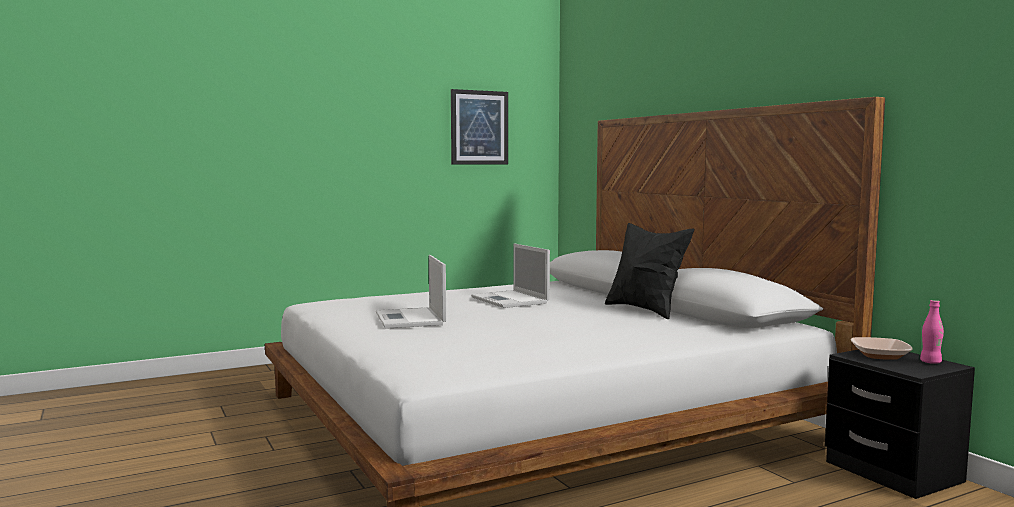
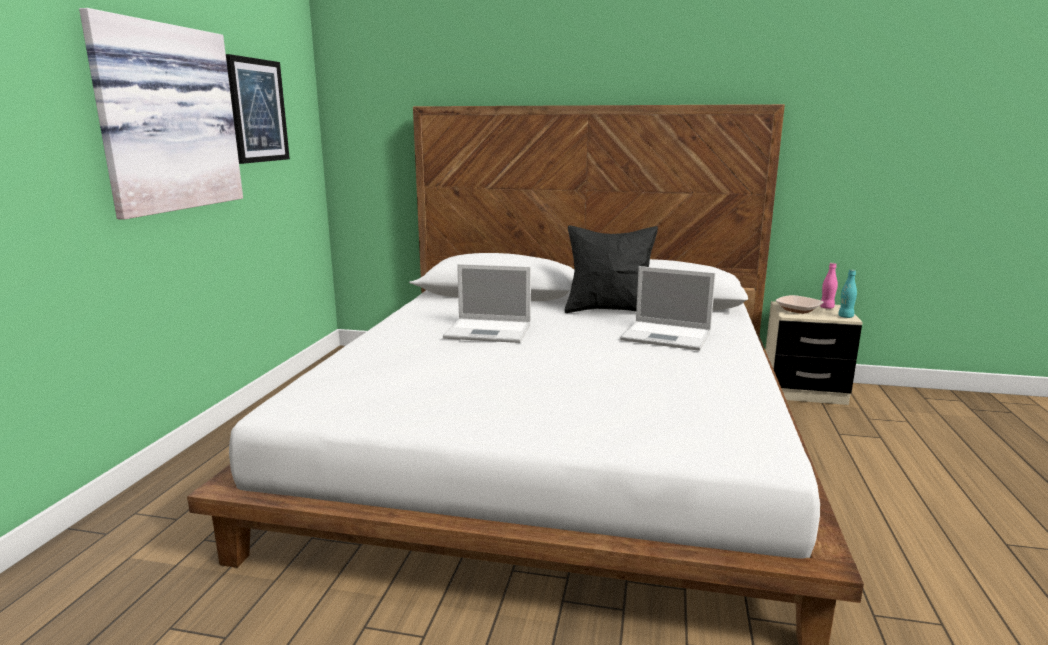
camera: 50 degrees left, 10 degrees up
laptop [376,255,446,329] -> laptop moved to [620,266,716,351]
black nightstand [825,350,975,499] -> beige nightstand [766,301,863,405]
none -> picture [79,8,243,220]
none -> turquoise bottle [838,270,857,318]

